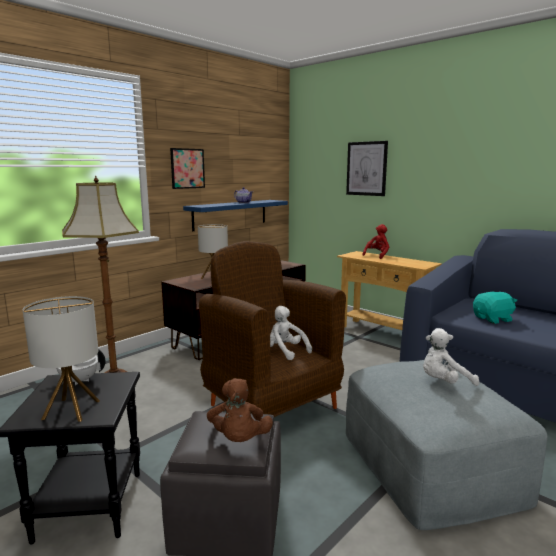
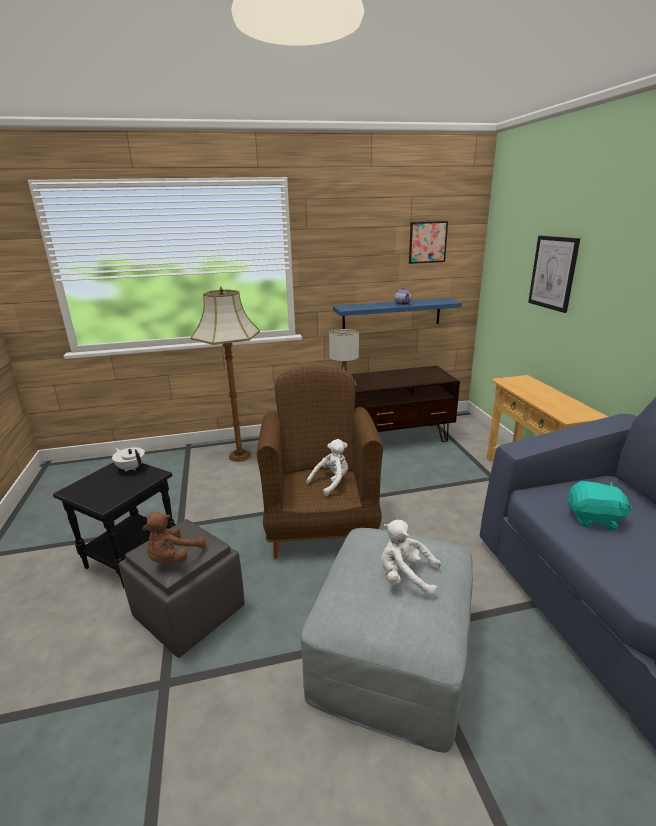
camera: 35 degrees right, 10 degrees up
table lamp [23,296,100,422] -> none
picture [170,148,205,189] -> picture moved to [409,221,448,264]
white plush toy [270,306,312,360] -> white plush toy turned 60 degrees clockwise [306,439,348,496]
red plush toy [362,224,389,259] -> none

